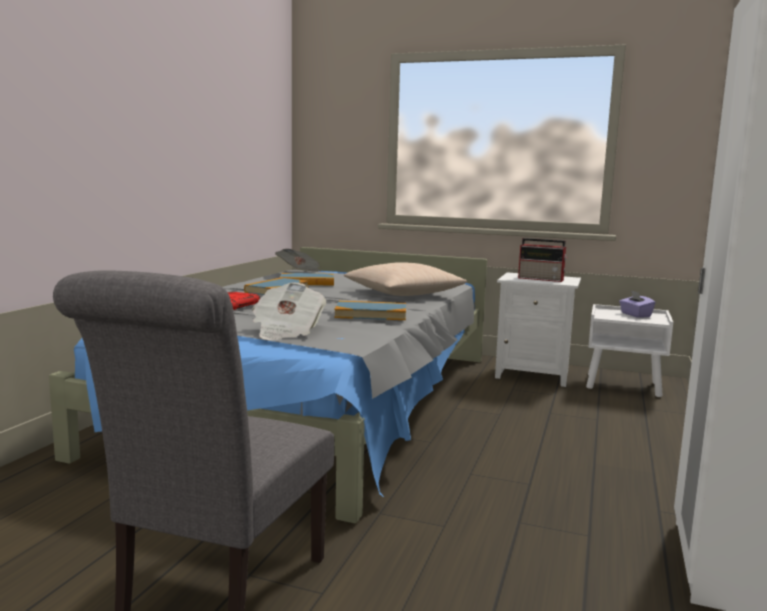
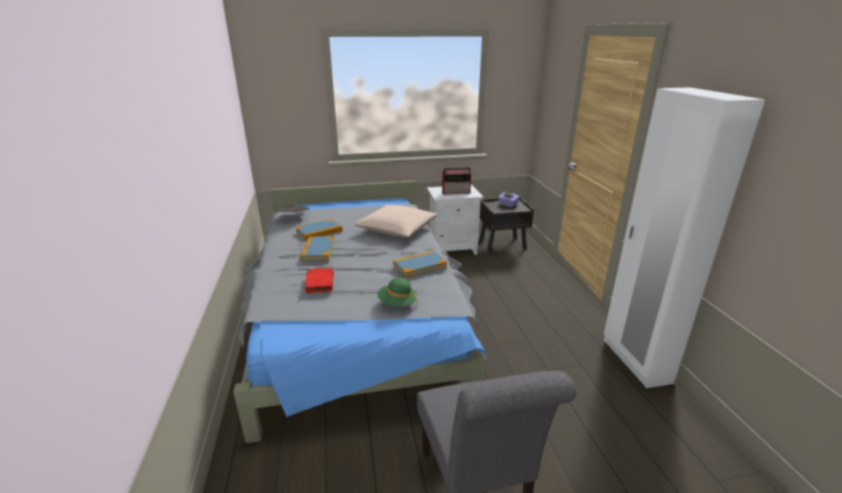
camera: 30 degrees left, 15 degrees up
newspaper [252,282,327,340] -> green hat [378,277,418,306]
white nightstand [586,304,673,397] -> brown nightstand [479,197,534,253]

